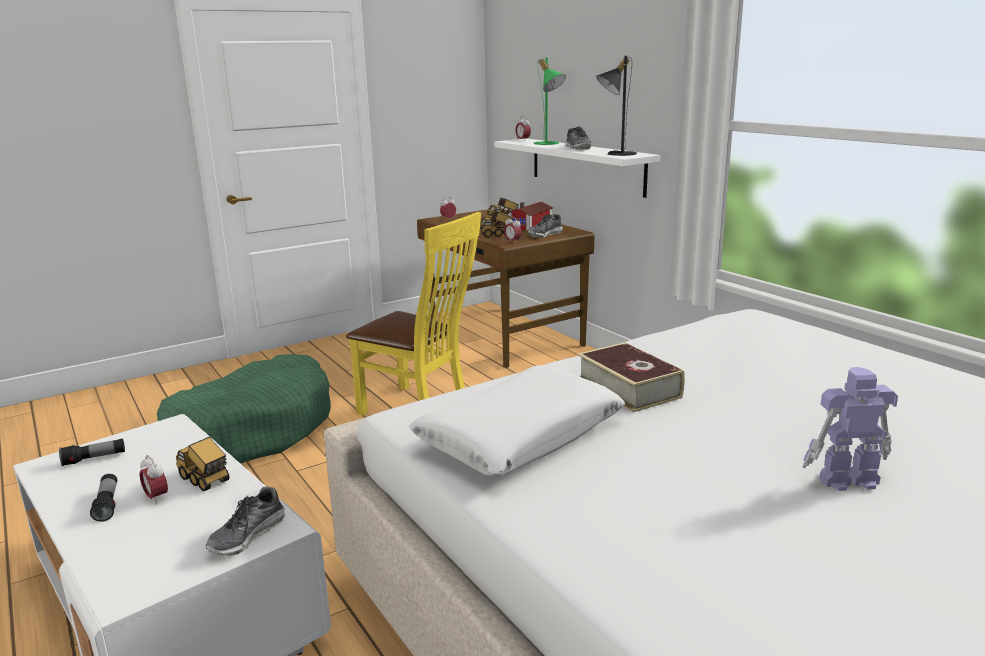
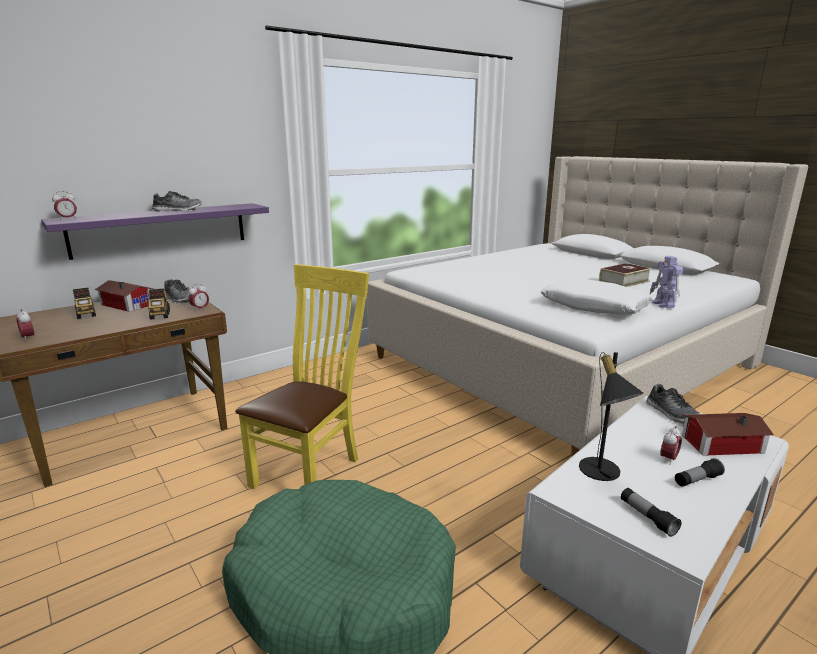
camera: 95 degrees left, 0 degrees up
toy truck [176,437,229,491] -> none
shoe [206,486,285,556] -> shoe turned 45 degrees clockwise [646,384,700,424]
white shelf [494,139,660,198] -> purple shelf [41,203,269,260]
green table lamp [534,57,566,145] -> none
book [578,342,685,412] -> book moved to [599,263,652,287]
black table lamp [596,56,637,156] -> black table lamp moved to [579,352,643,481]
toy robot [802,367,898,491] -> toy robot moved to [650,256,683,308]
none -> toy house [682,413,774,456]

